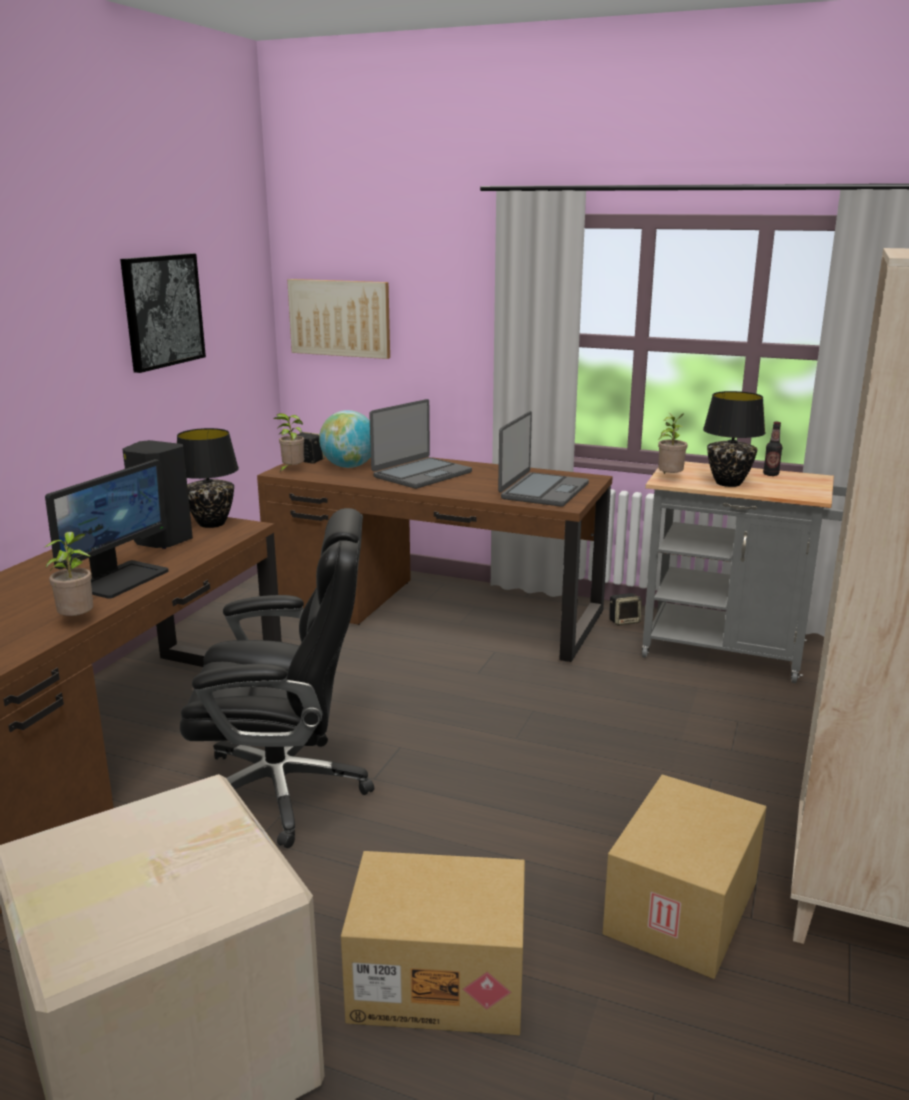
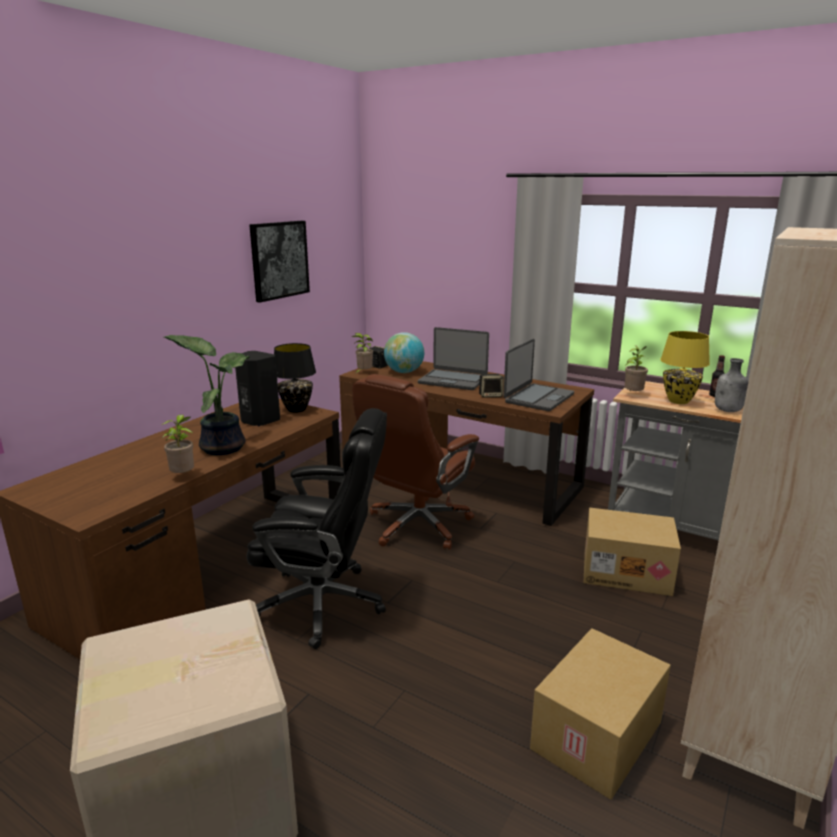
camera: 10 degrees right, 0 degrees up
monitor [45,459,169,599] -> potted plant [164,335,249,455]
picture [287,279,390,359] -> none
cardboard box [341,851,525,1036] -> cardboard box moved to [583,508,681,596]
laptop [369,399,472,489] -> laptop turned 60 degrees clockwise [418,327,489,390]
speaker [609,593,642,626] -> speaker moved to [479,374,504,398]
black table lamp [703,391,765,487] -> yellow table lamp [660,331,710,404]
none -> brown office chair [353,374,479,550]
none -> grey bottle [715,358,748,412]

